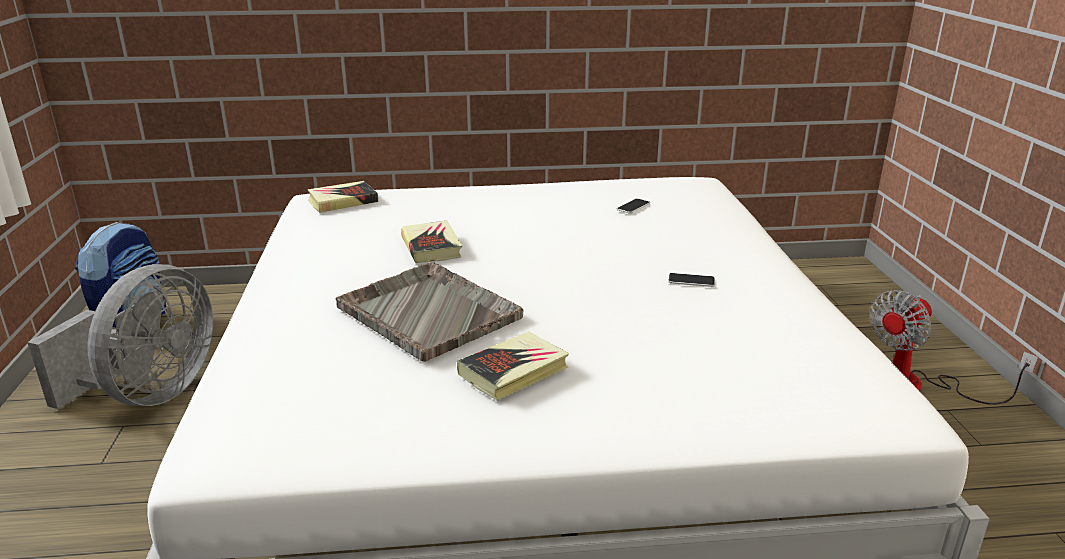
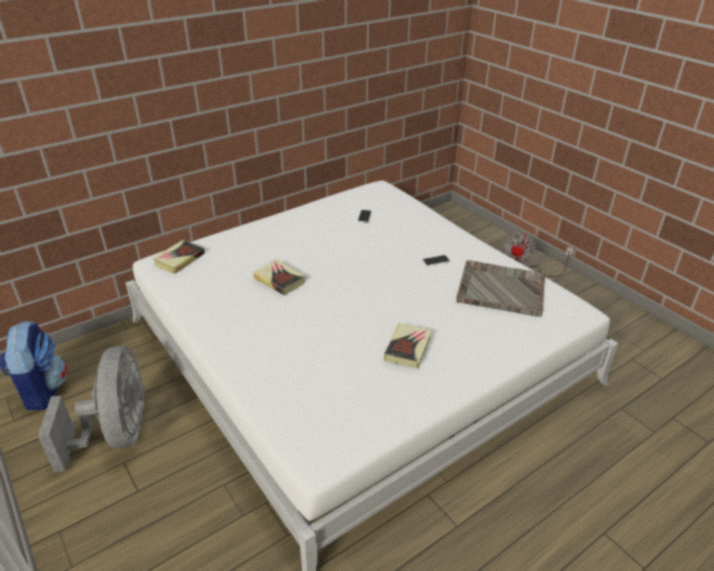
camera: 30 degrees left, 10 degrees up
grey tray [336,262,523,362] -> grey tray moved to [456,260,546,317]

